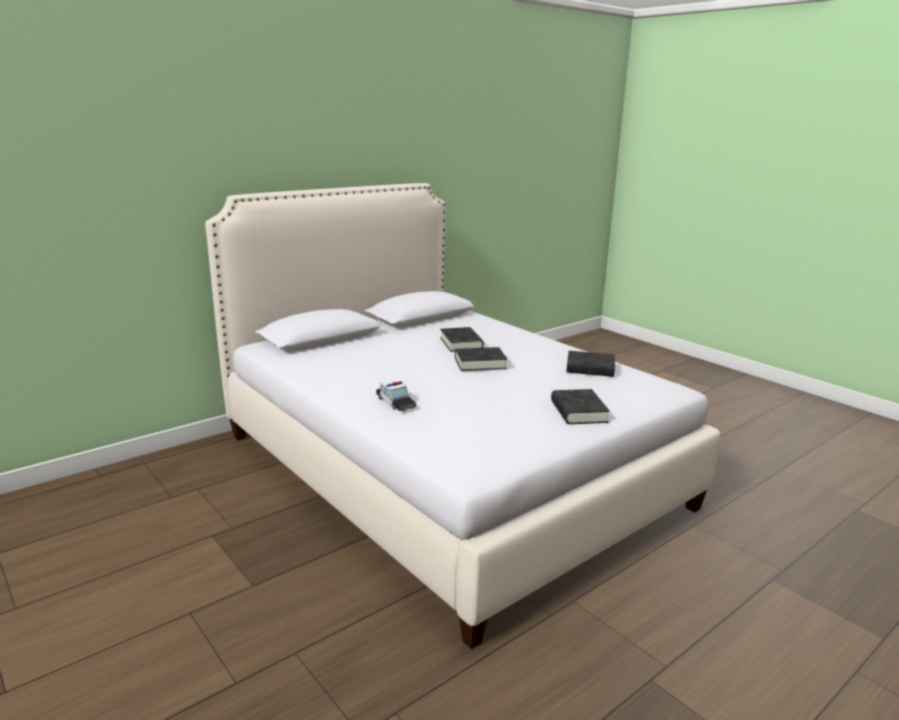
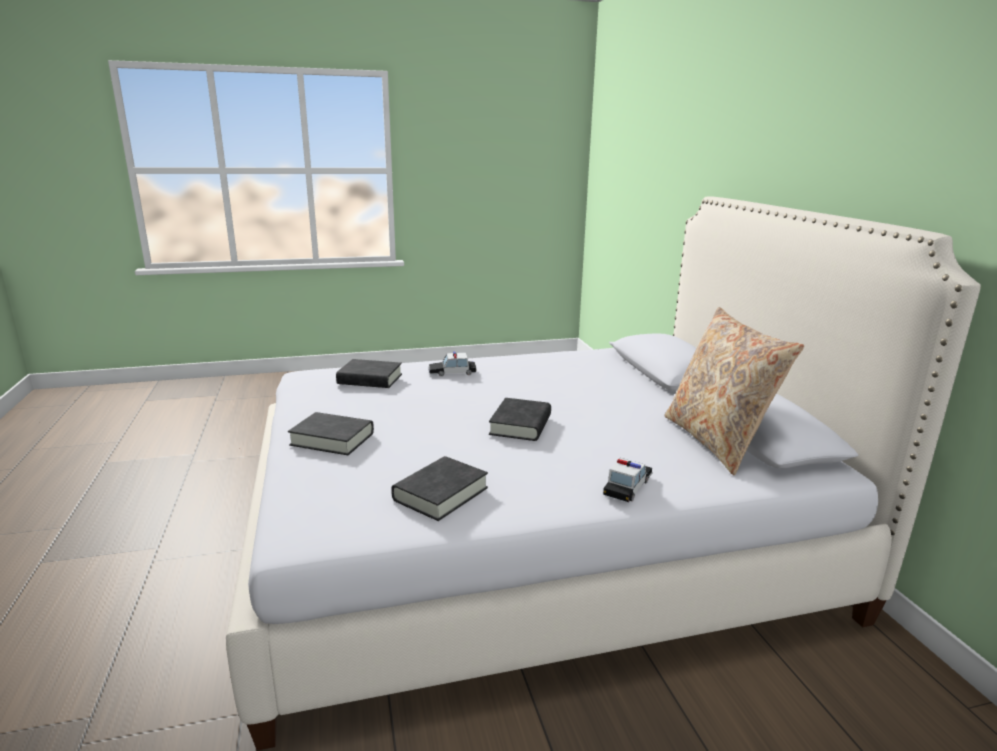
camera: 115 degrees right, 0 degrees up
black book [440,327,484,352] -> black book moved to [336,359,402,388]
none -> toy car [603,458,653,502]
none -> beige pillow [665,307,804,475]

